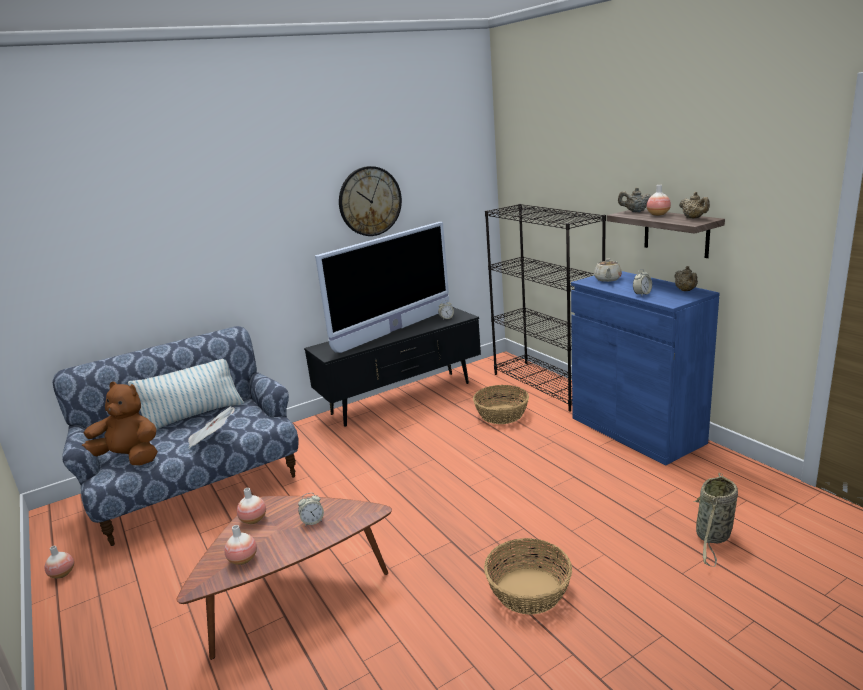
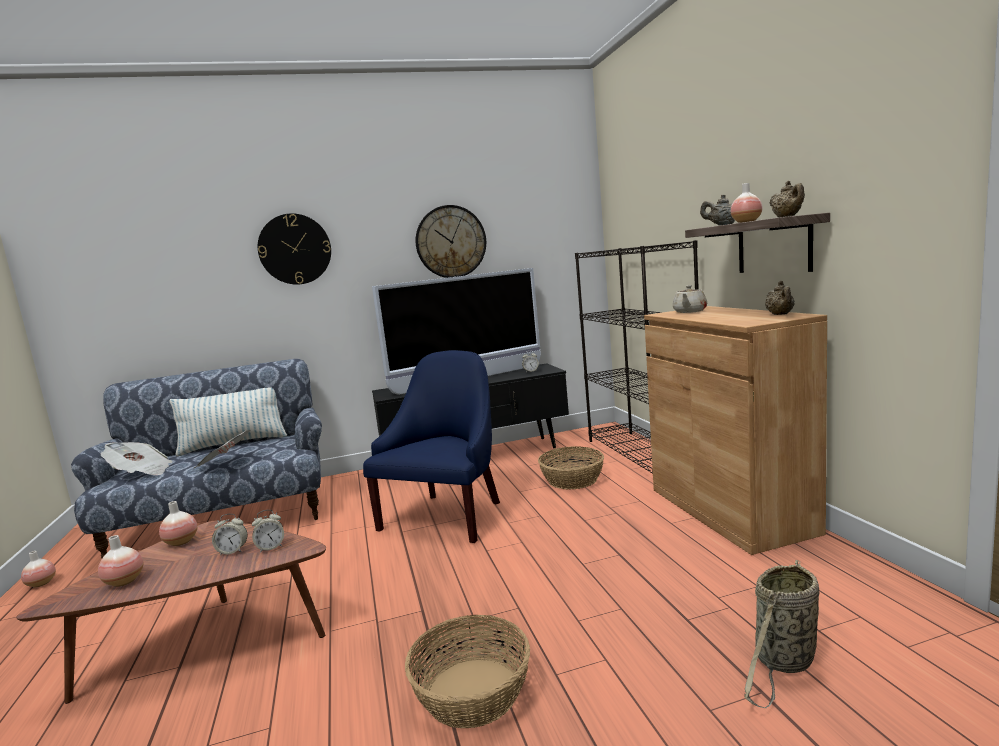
camera: 15 degrees right, 10 degrees down
brown plush toy [82,382,158,465] -> newspaper [101,442,172,475]
blue cabinet [571,271,720,466] -> brown cabinet [644,306,827,555]
alarm clock [633,269,652,297] -> alarm clock moved to [252,510,284,553]
none -> wall clock [258,213,331,285]
none -> blue armchair [363,350,500,543]

